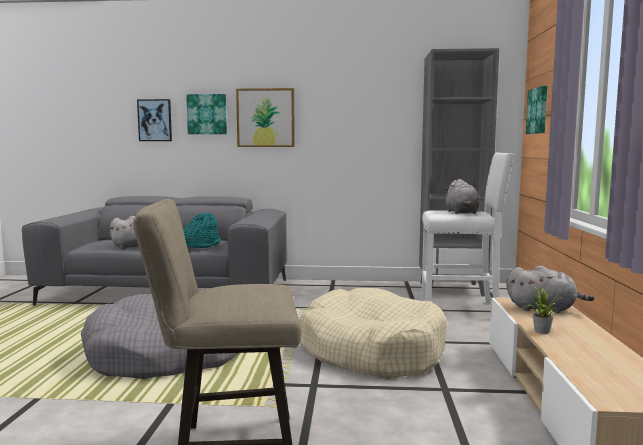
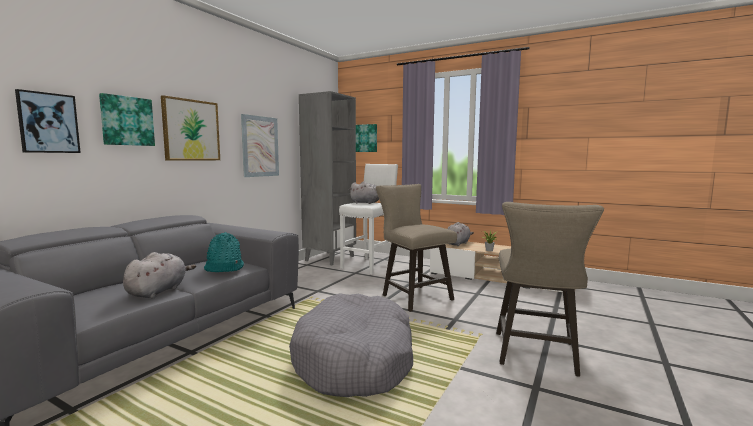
camera: 65 degrees left, 0 degrees up
beige dog bed [299,288,447,379] -> beige stool [376,184,457,312]
none -> picture [241,114,279,177]

